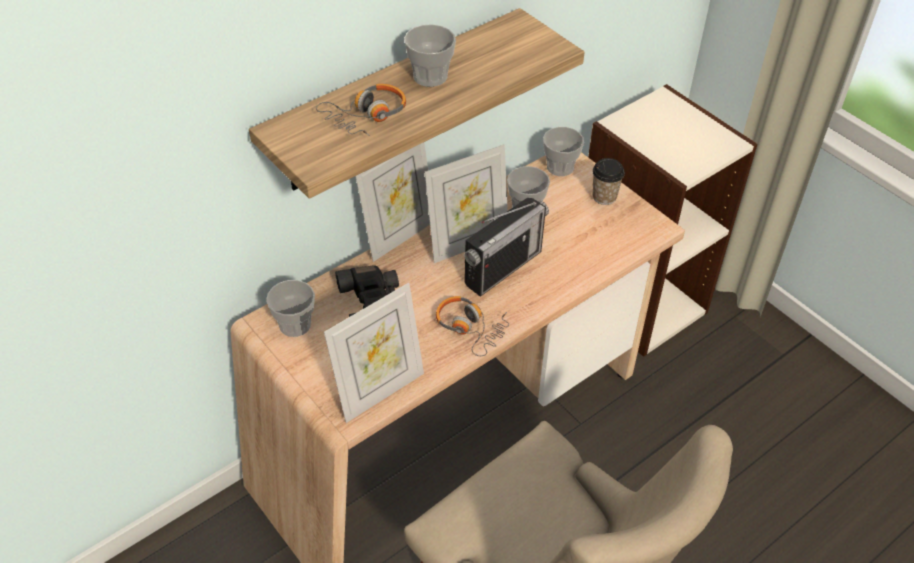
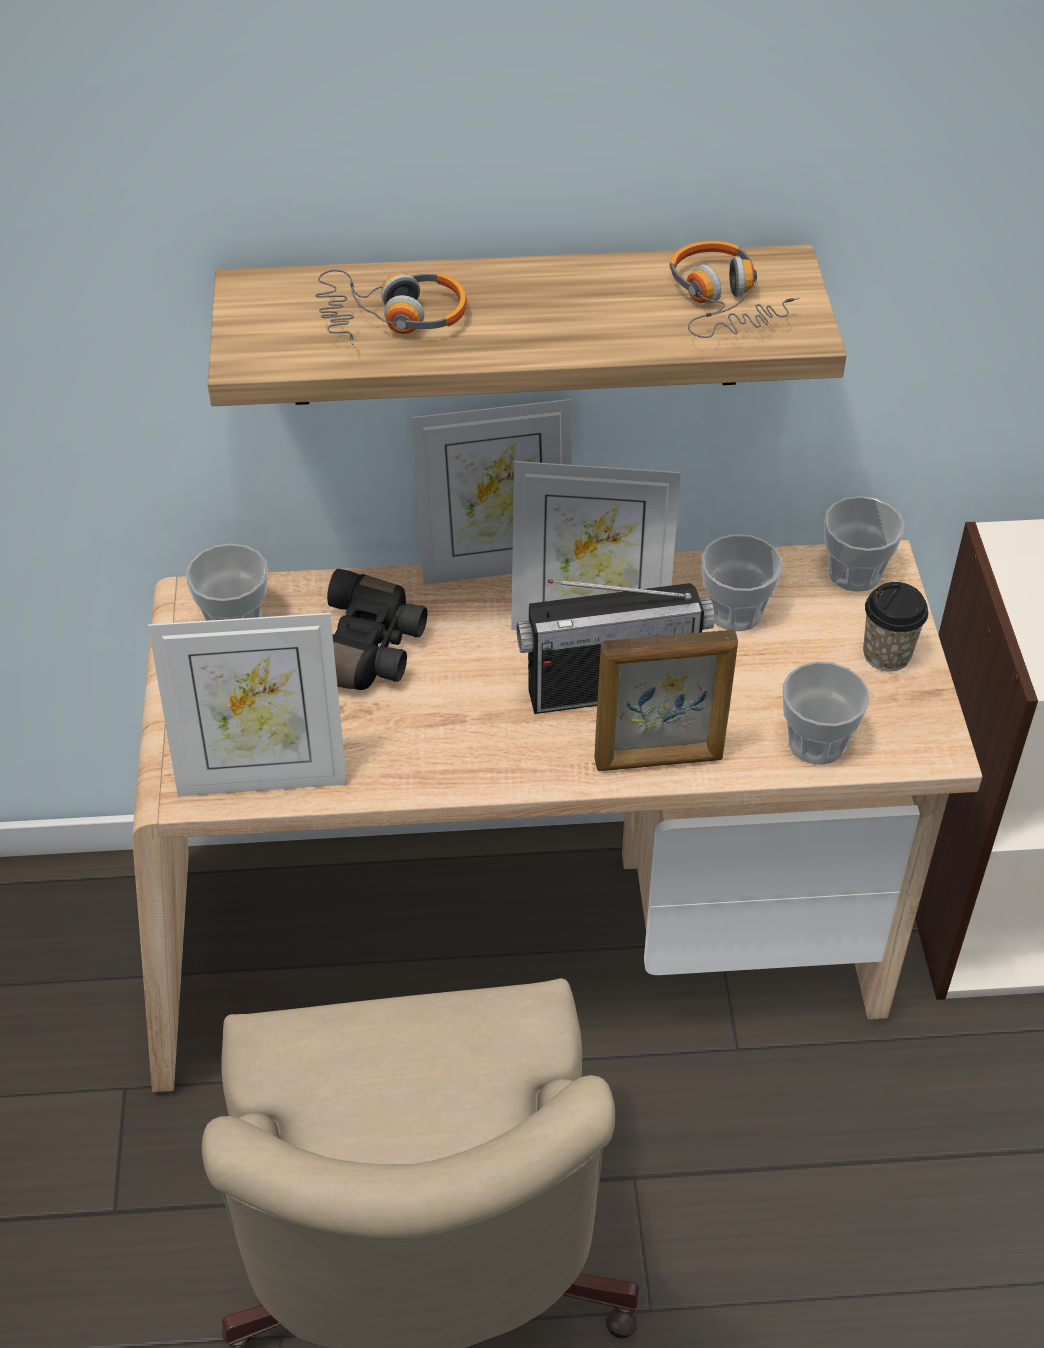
camera: 35 degrees right, 0 degrees up
cup [404,24,456,87] -> cup moved to [783,661,869,765]
headphones [436,296,509,356] -> headphones moved to [670,241,800,338]
none -> picture frame [594,629,738,771]

